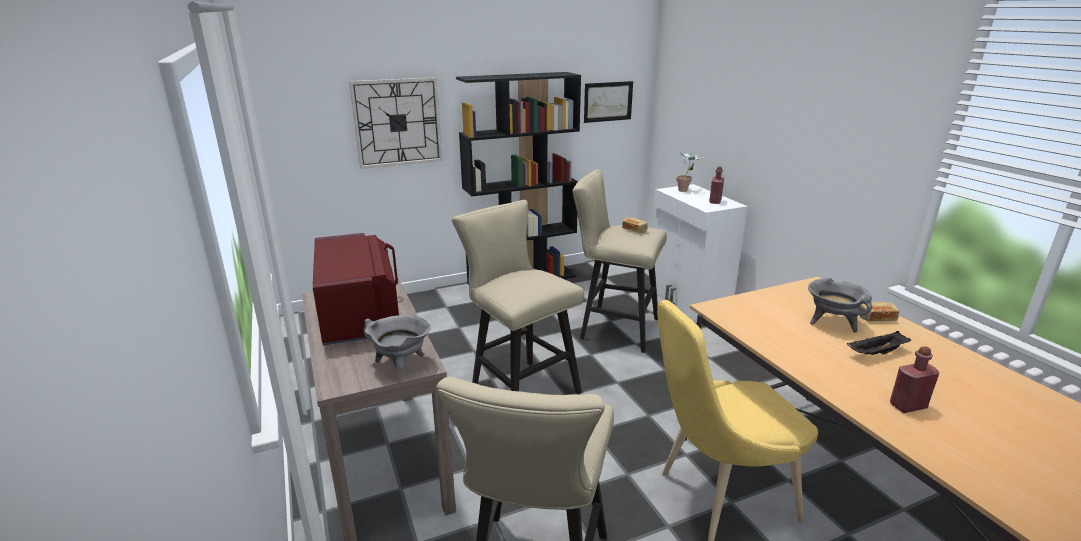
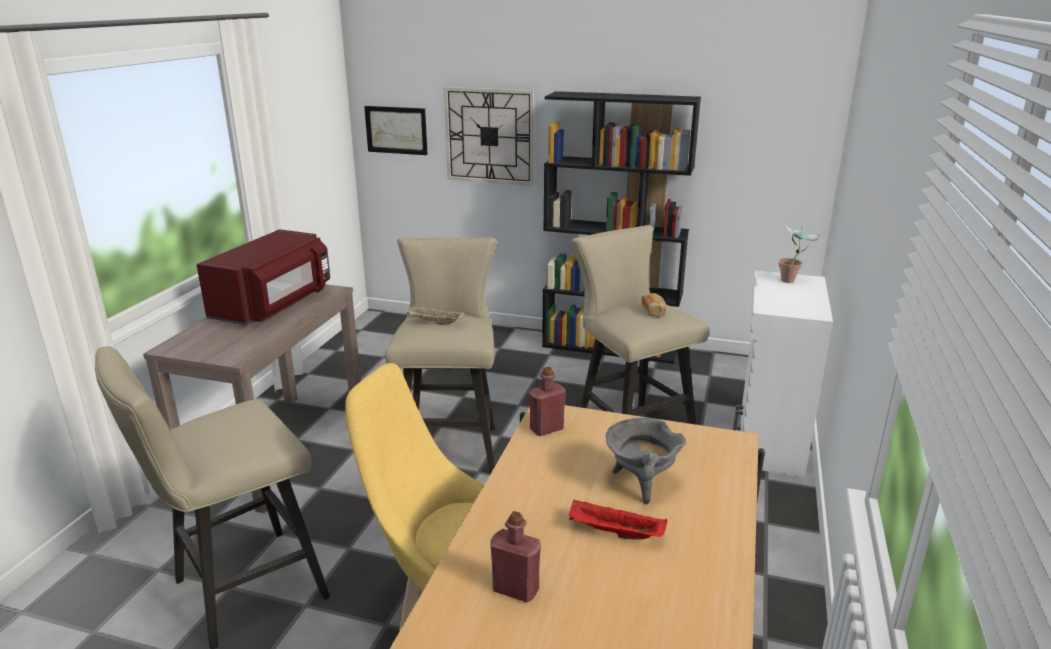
camera: 40 degrees right, 0 degrees up
grey cooking pot [364,315,431,369] -> none
picture [584,81,633,123] -> picture moved to [364,106,428,155]
red bottle [709,166,724,204] -> red bottle moved to [529,367,566,436]
black tray [847,331,911,355] -> red tray [569,499,667,540]
bread [860,302,899,321] -> none
none -> beige tray [407,306,466,325]

